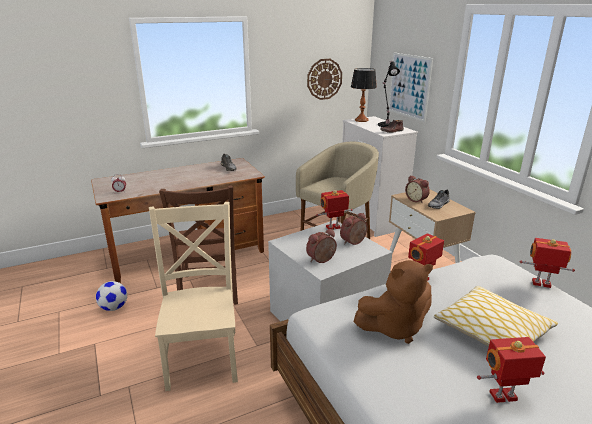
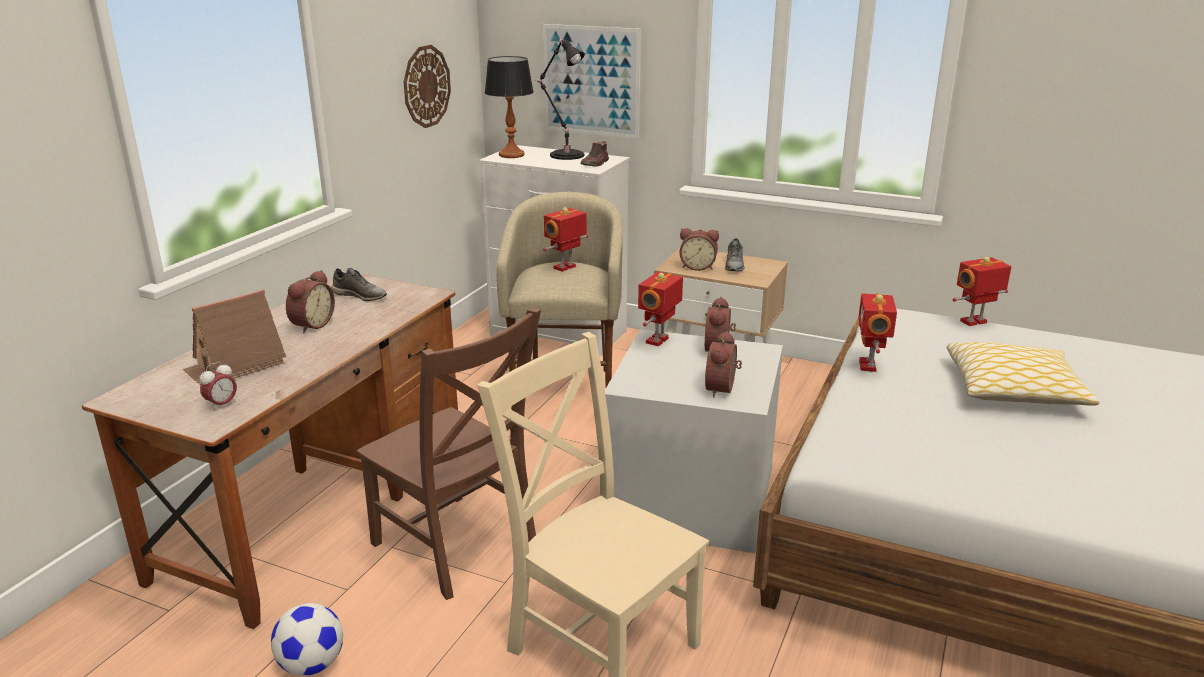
camera: 40 degrees left, 0 degrees up
brown plush toy [353,260,433,344] -> none
toy robot [477,337,546,403] -> toy robot moved to [543,207,588,272]
none -> toy house [182,289,286,385]
none -> alarm clock [286,270,335,333]

